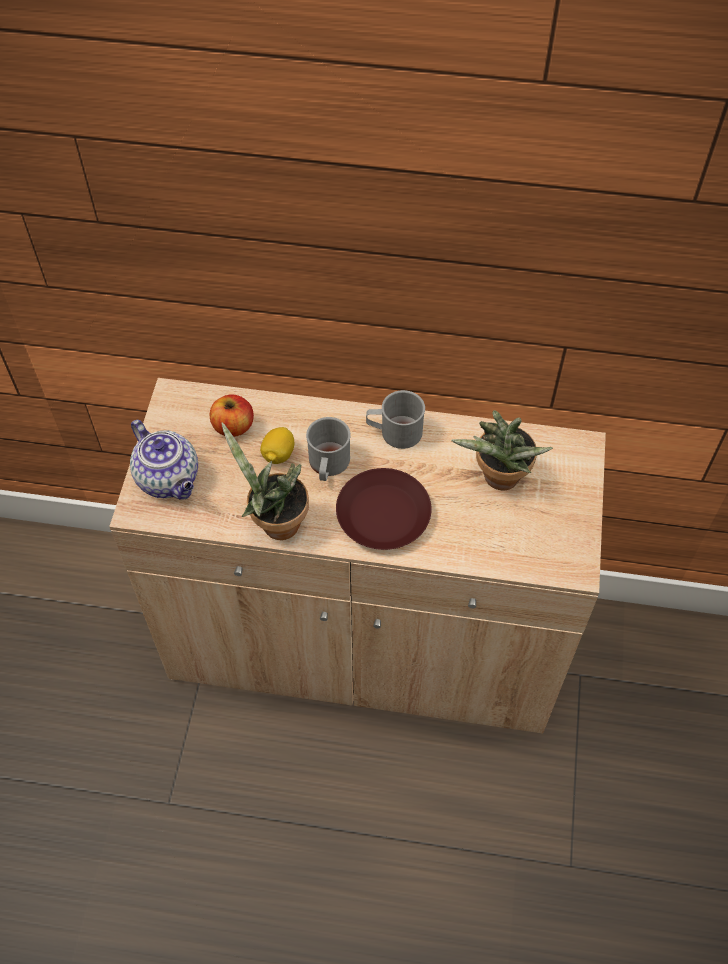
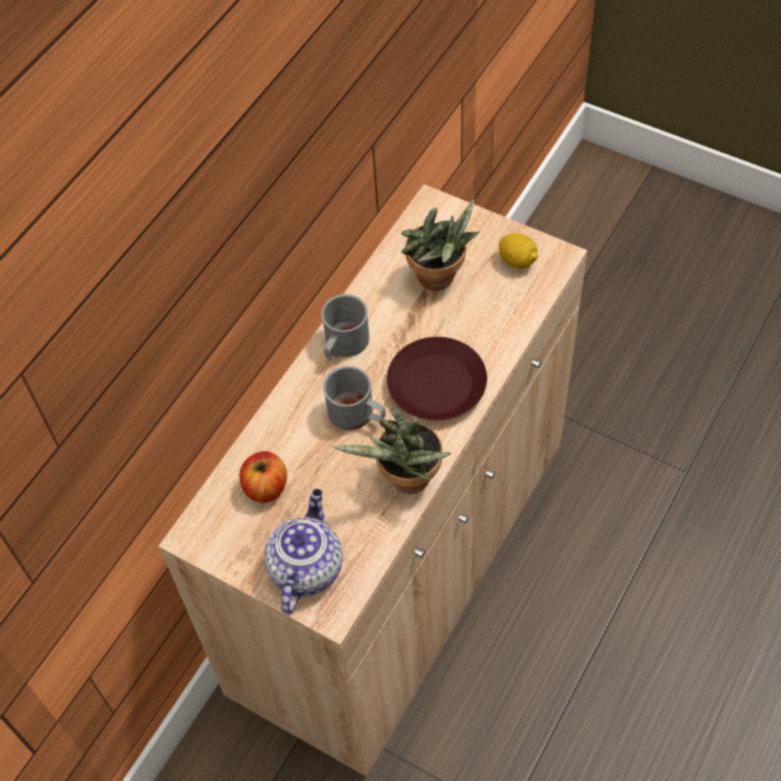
camera: 65 degrees left, 0 degrees up
teapot [130,420,198,499] -> teapot turned 60 degrees counterclockwise [264,489,343,615]
lemon [260,427,294,464] -> lemon moved to [499,233,538,269]

